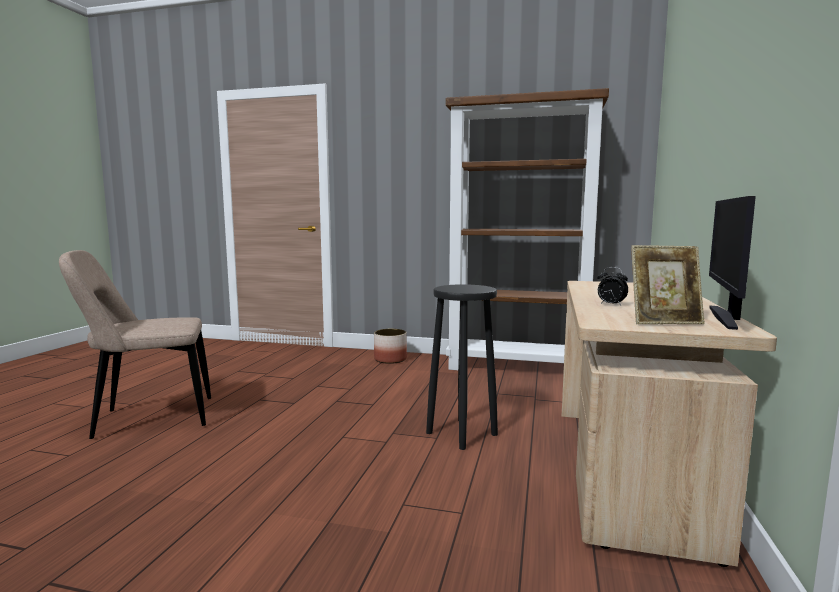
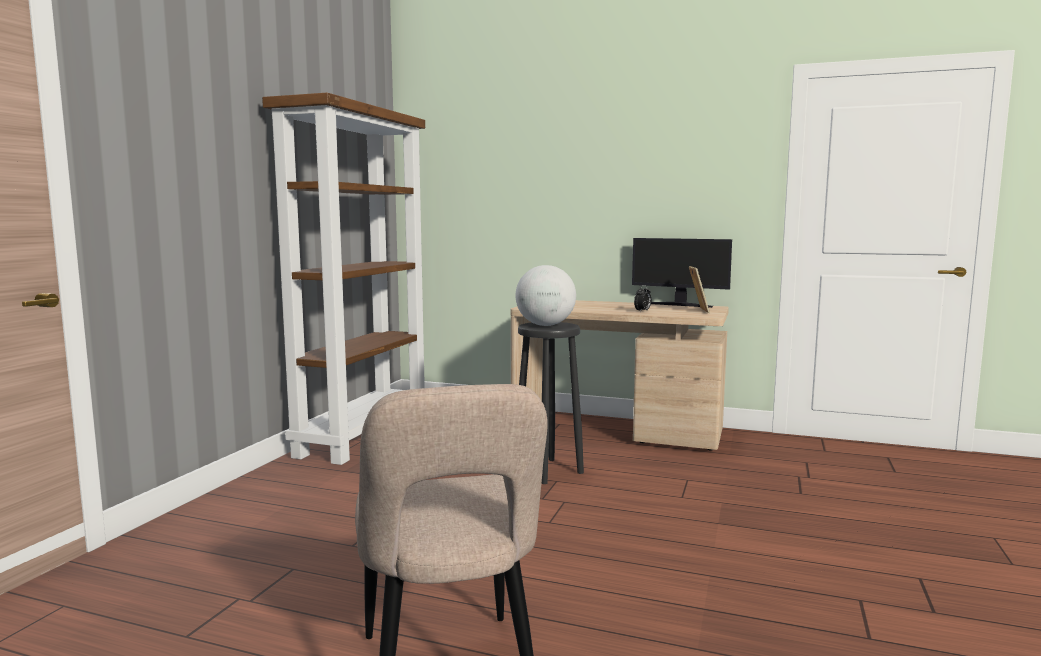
camera: 85 degrees left, 0 degrees up
planter [374,329,407,364] -> none
none -> globe [516,265,576,326]

